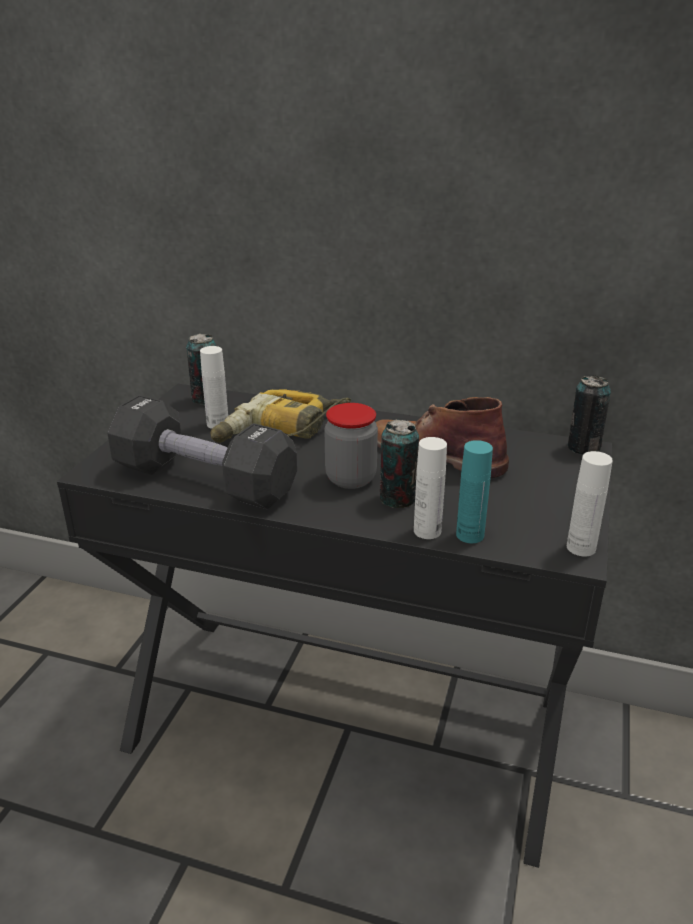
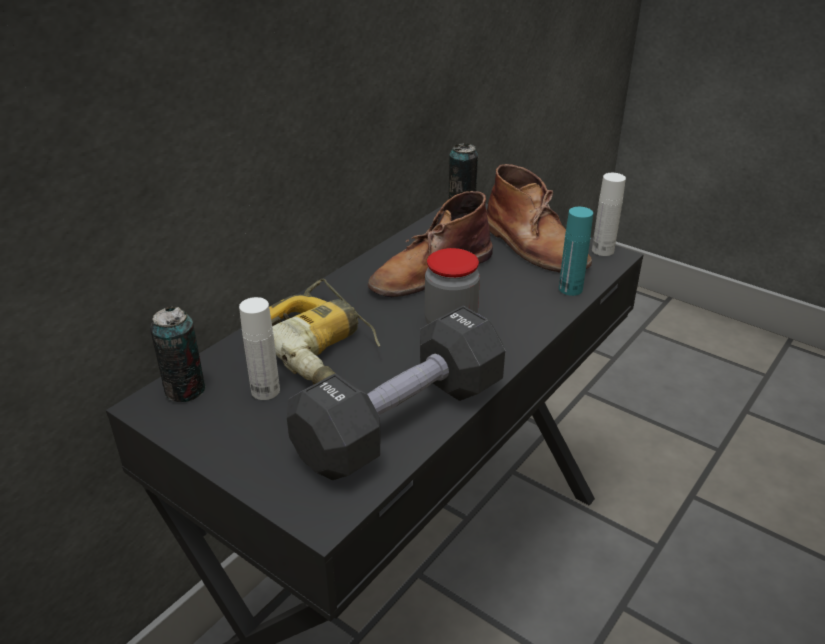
camera: 70 degrees left, 5 degrees up
can [380,420,419,508] -> none
white bottle [414,437,447,539] -> none
none -> brown boot [486,164,592,273]

